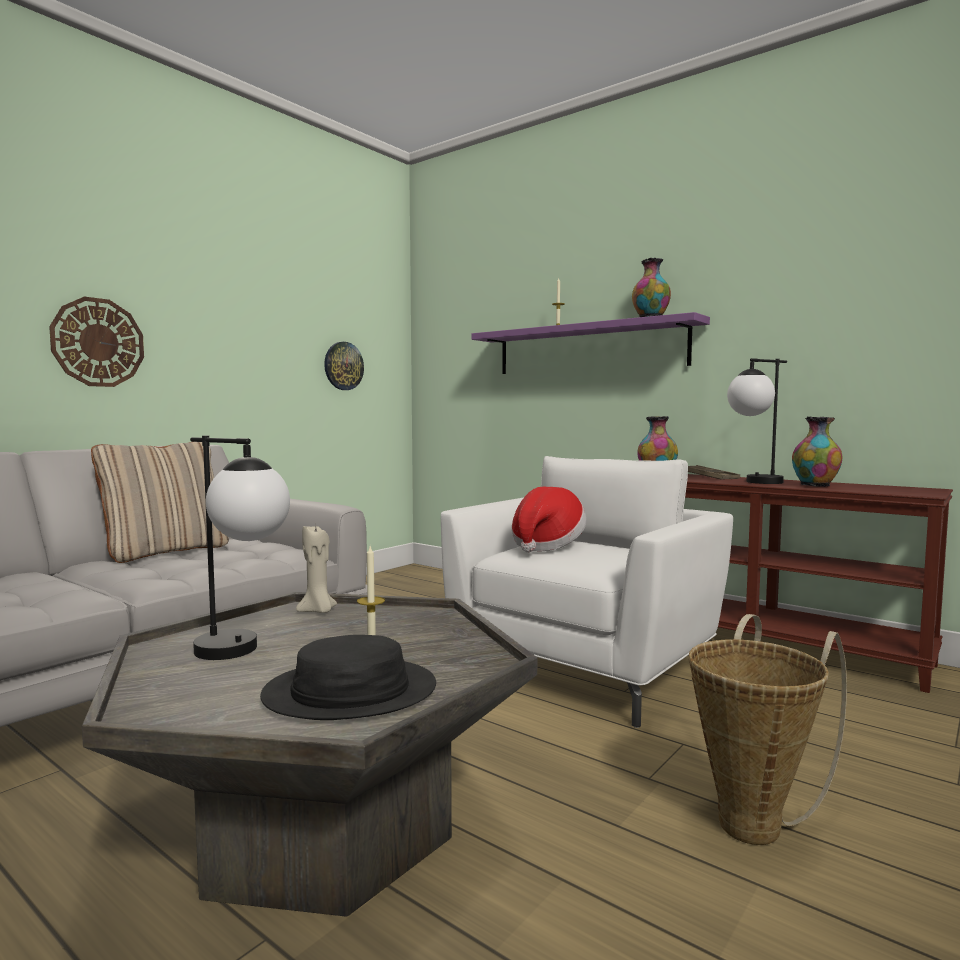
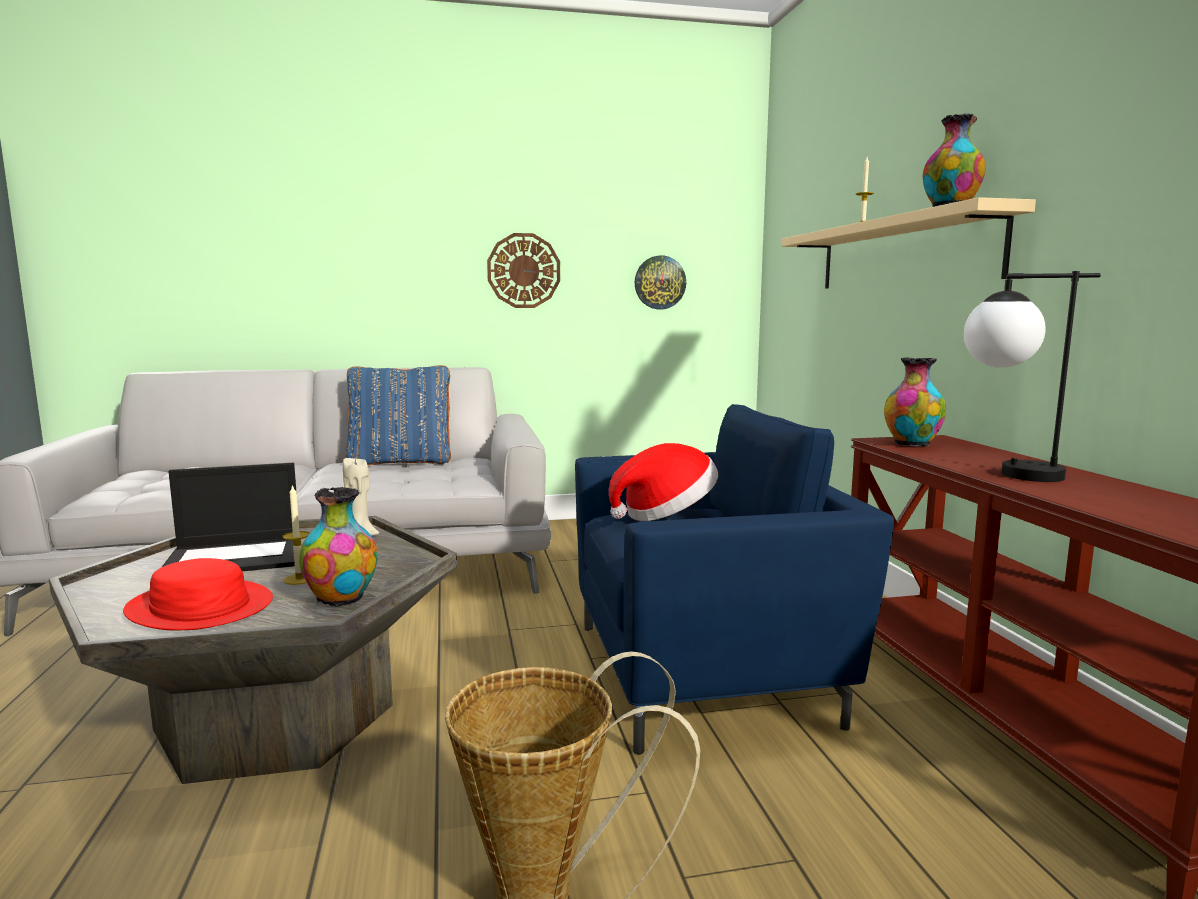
camera: 40 degrees right, 5 degrees up
wall clock [49,297,144,387] -> wall clock moved to [487,233,560,308]
beige pillow [91,442,229,563] -> blue pillow [346,365,451,465]
table lamp [190,435,290,660] -> laptop [162,463,296,571]
black hat [260,635,436,720] -> red hat [123,558,273,631]
white armchair [441,456,733,728] -> blue armchair [575,404,894,755]
purple shelf [471,312,710,374] -> beige shelf [781,197,1036,289]
brown tray [688,465,740,480] -> none
vase [792,417,842,487] -> vase moved to [299,487,378,607]

